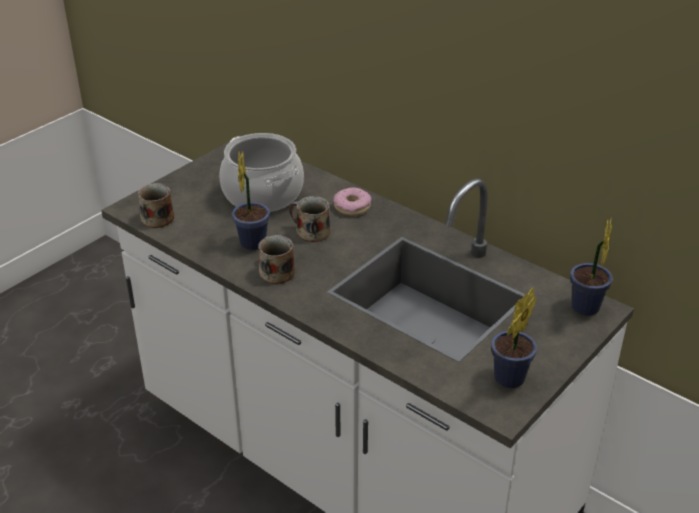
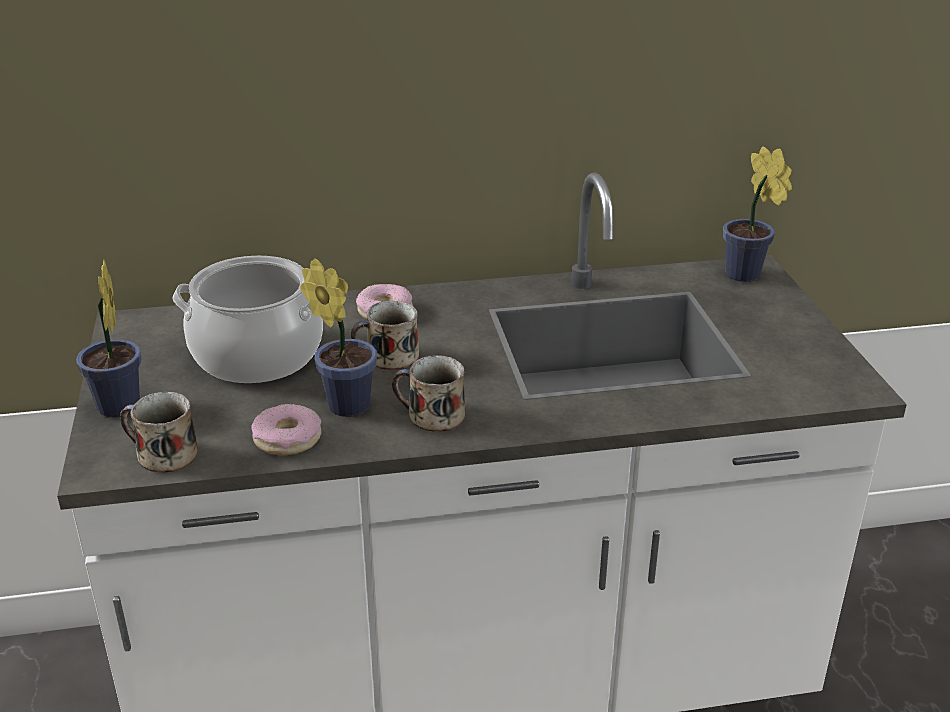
camera: 50 degrees left, 5 degrees down
potted plant [491,288,537,388] -> potted plant moved to [76,260,141,417]
none -> donut [251,404,322,455]

